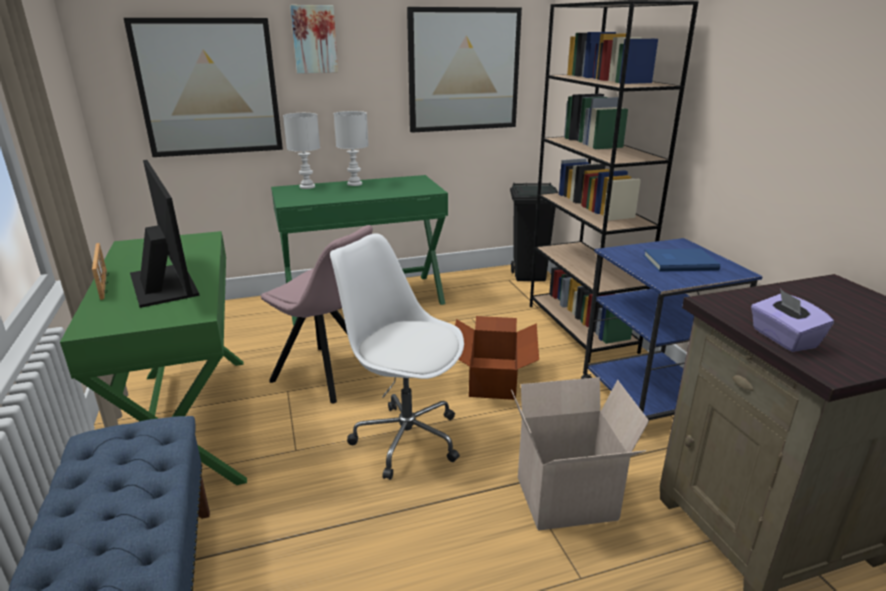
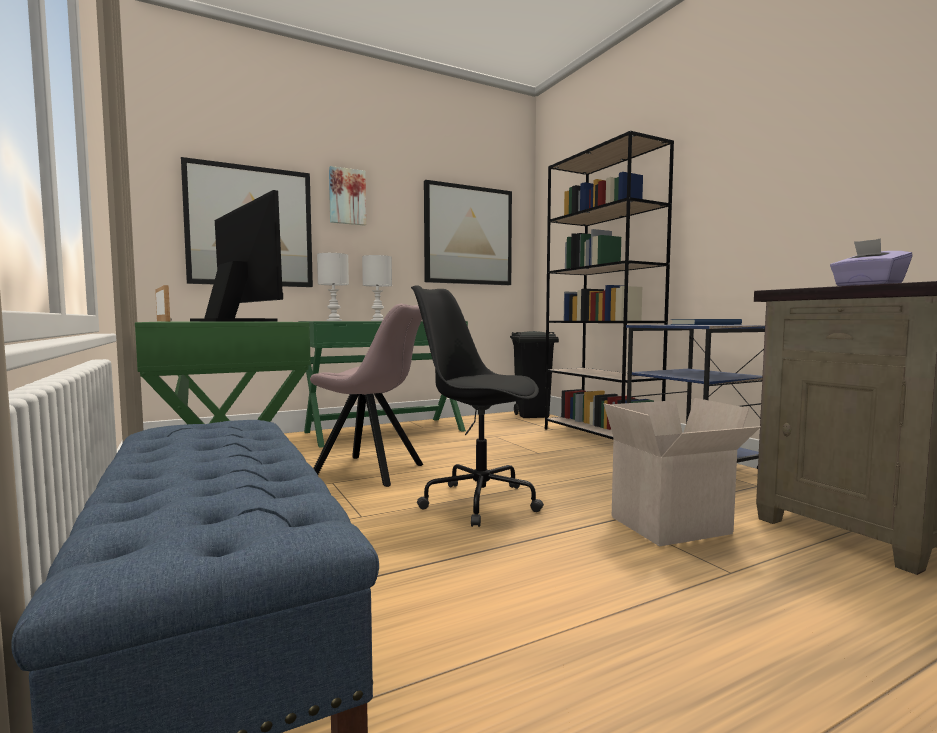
camera: 10 degrees left, 20 degrees down
white office chair [330,233,464,480] -> black office chair [411,285,544,527]
cardboard box [455,316,539,400] -> none

